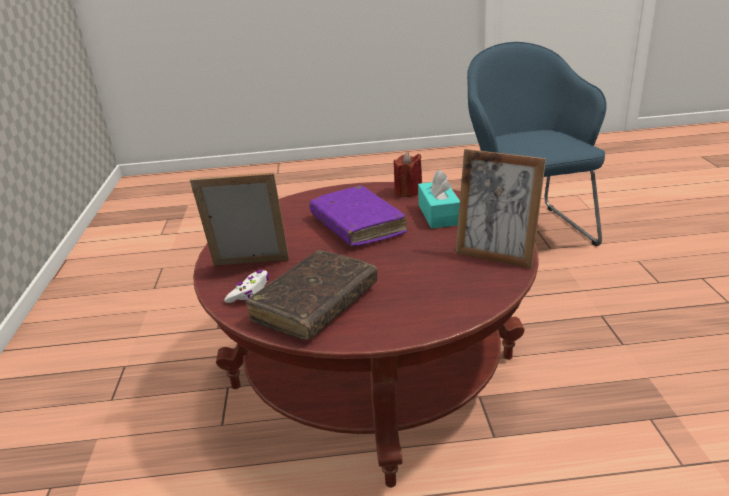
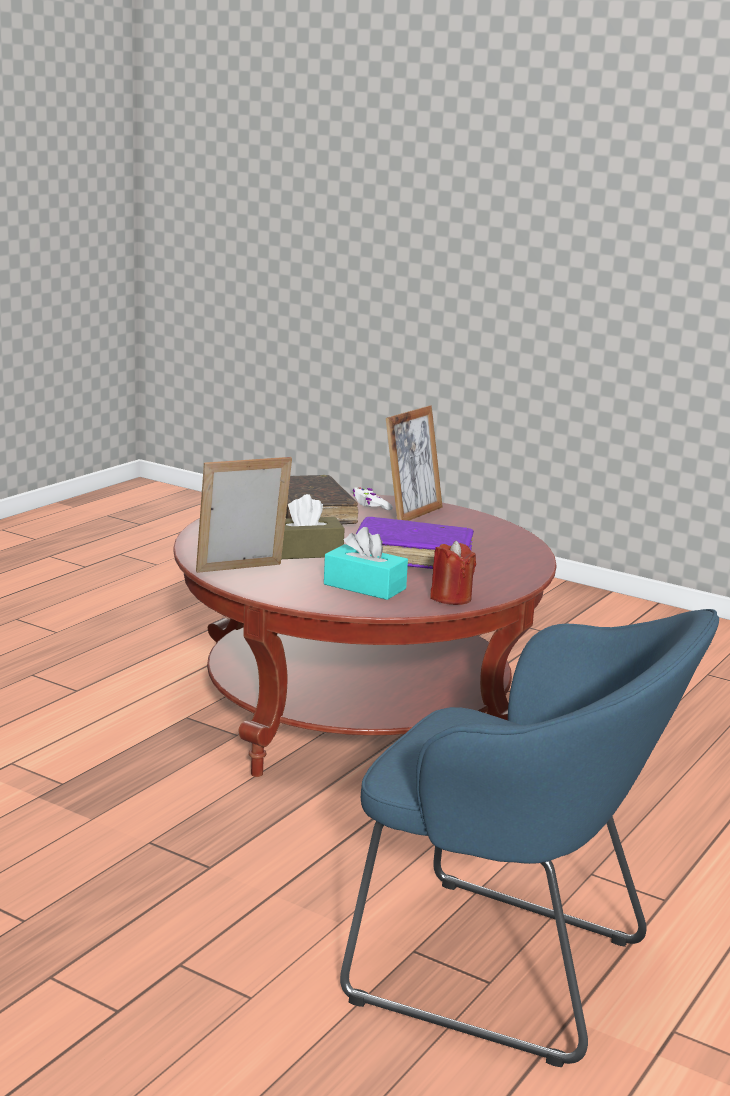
camera: 125 degrees right, 10 degrees down
none -> brown tissue box [281,494,345,559]

